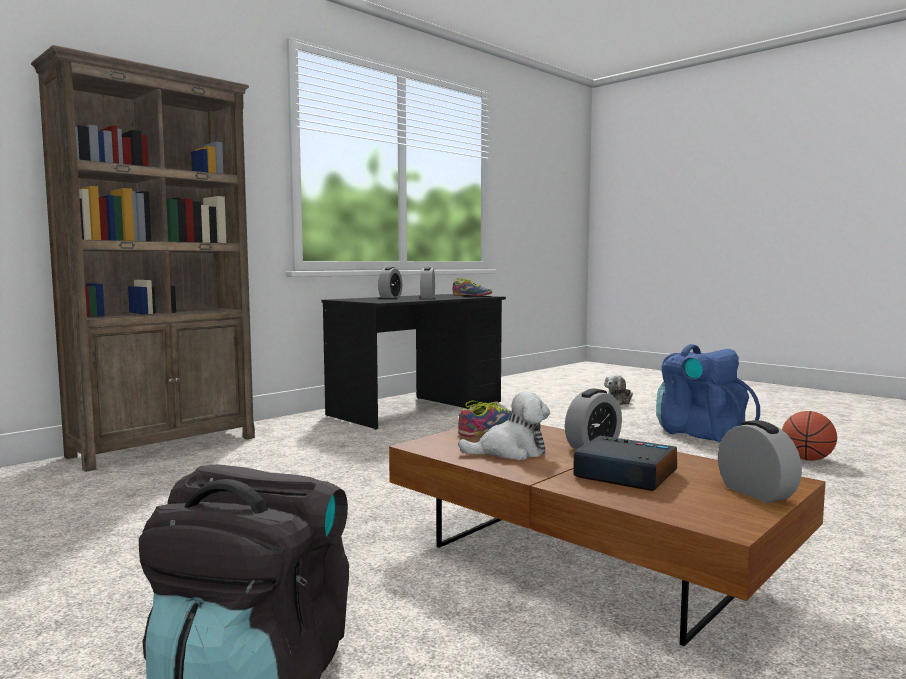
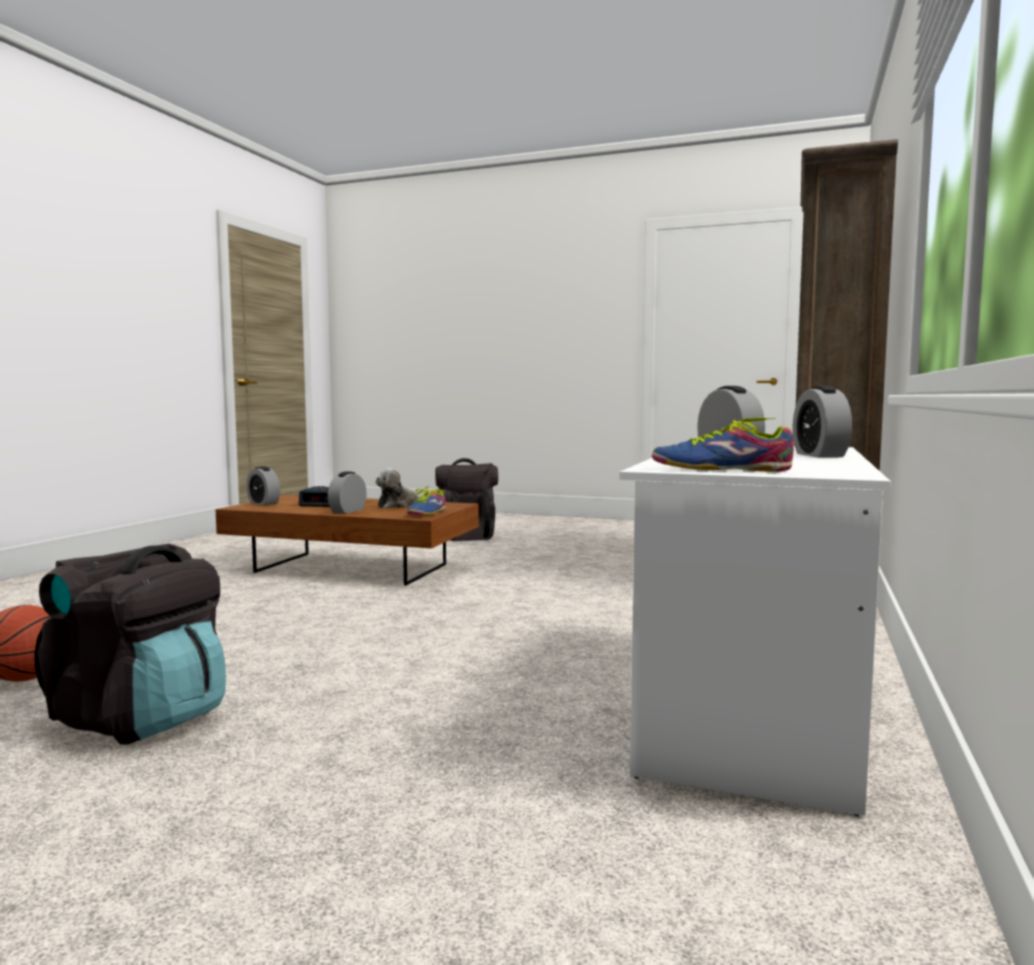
camera: 155 degrees right, 0 degrees up
black desk [321,294,506,430] -> white desk [619,446,891,817]
plush toy [604,374,633,405] -> none
blue backpack [656,344,760,442] -> black backpack [35,544,226,745]

